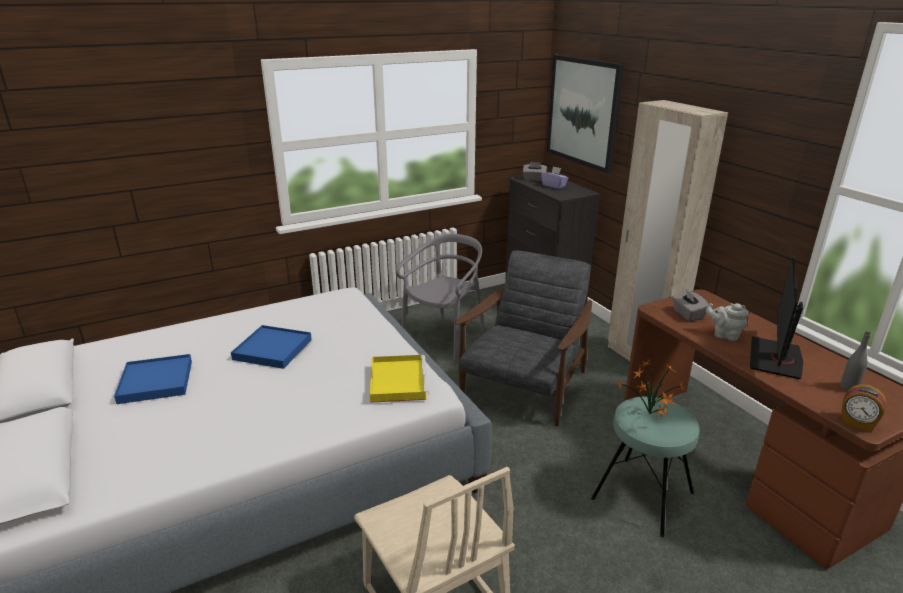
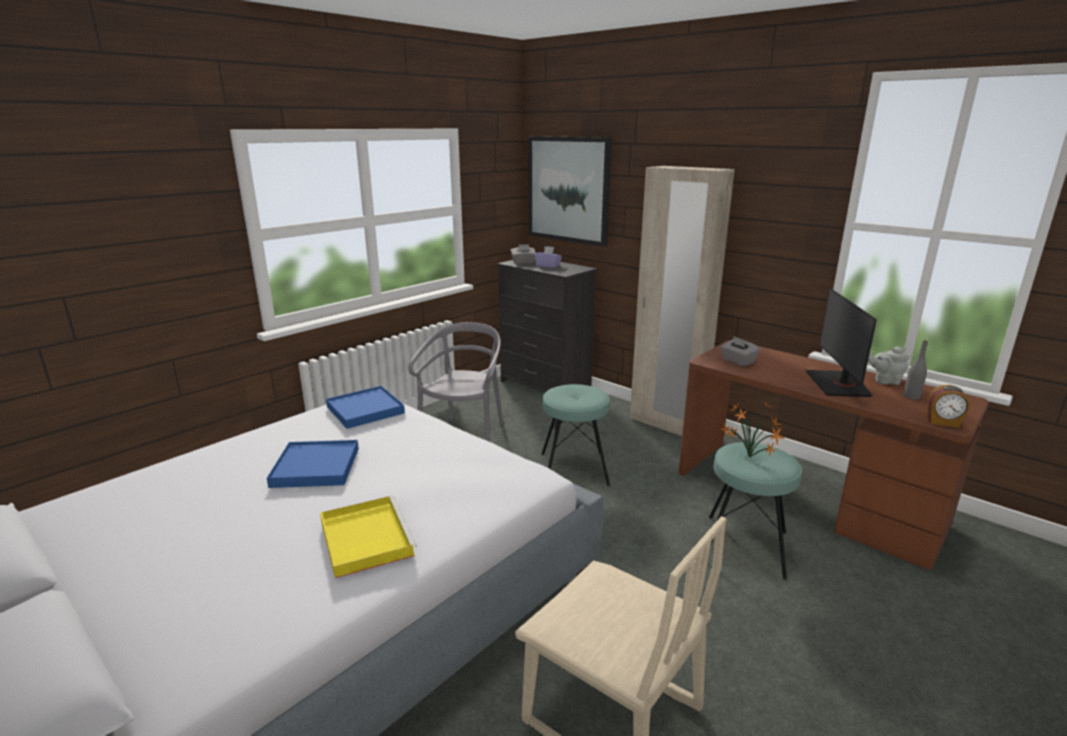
camera: 20 degrees left, 5 degrees down
blue tray [114,354,192,404] -> blue tray moved to [326,386,405,429]
yellow tray [370,355,428,403] -> yellow tray moved to [320,496,417,578]
grey armchair [454,251,592,426] -> turquoise stool [541,384,610,486]
grey teapot [706,303,749,341] -> grey teapot moved to [868,347,910,385]

